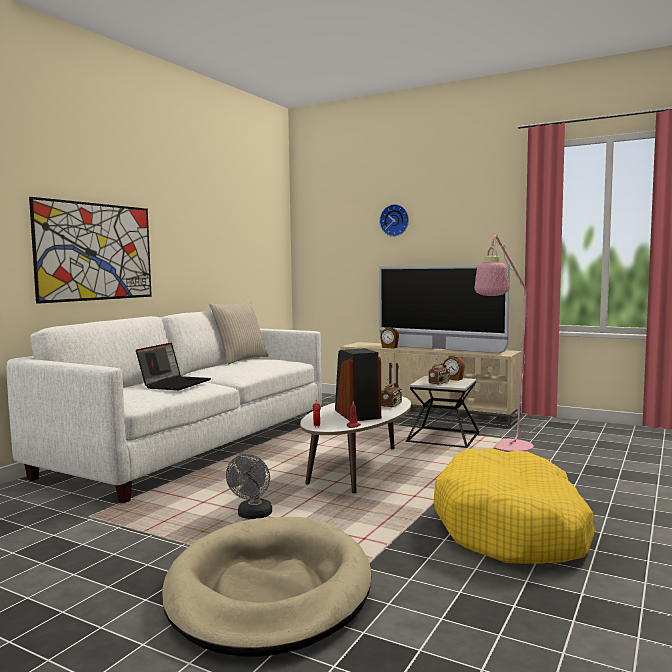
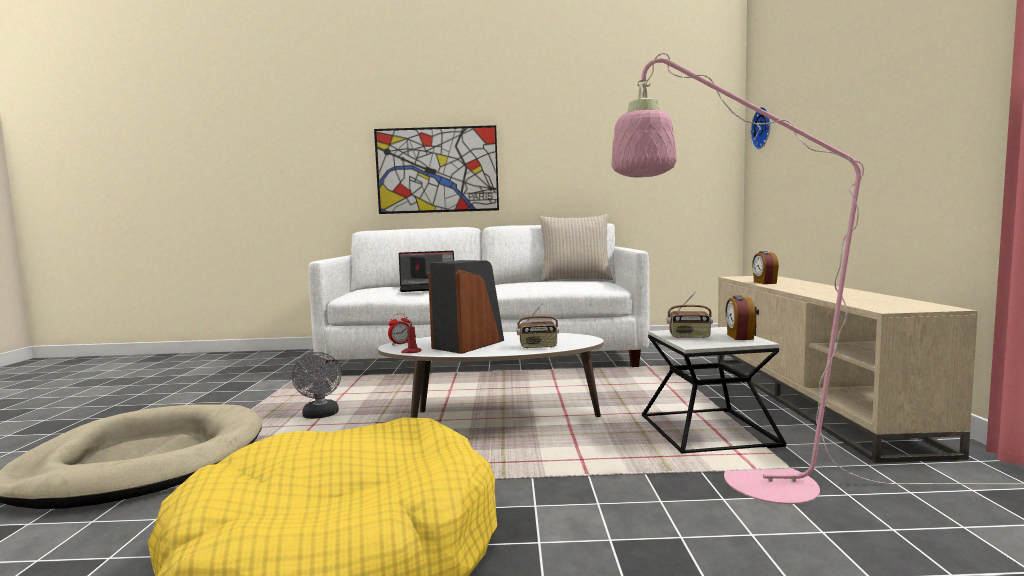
camera: 60 degrees right, 0 degrees up
grey fan [226,454,272,519] -> grey fan turned 90 degrees counterclockwise [292,352,341,419]
wall clock [379,204,409,237] -> wall clock moved to [750,107,771,149]
television [379,265,511,353] -> none

